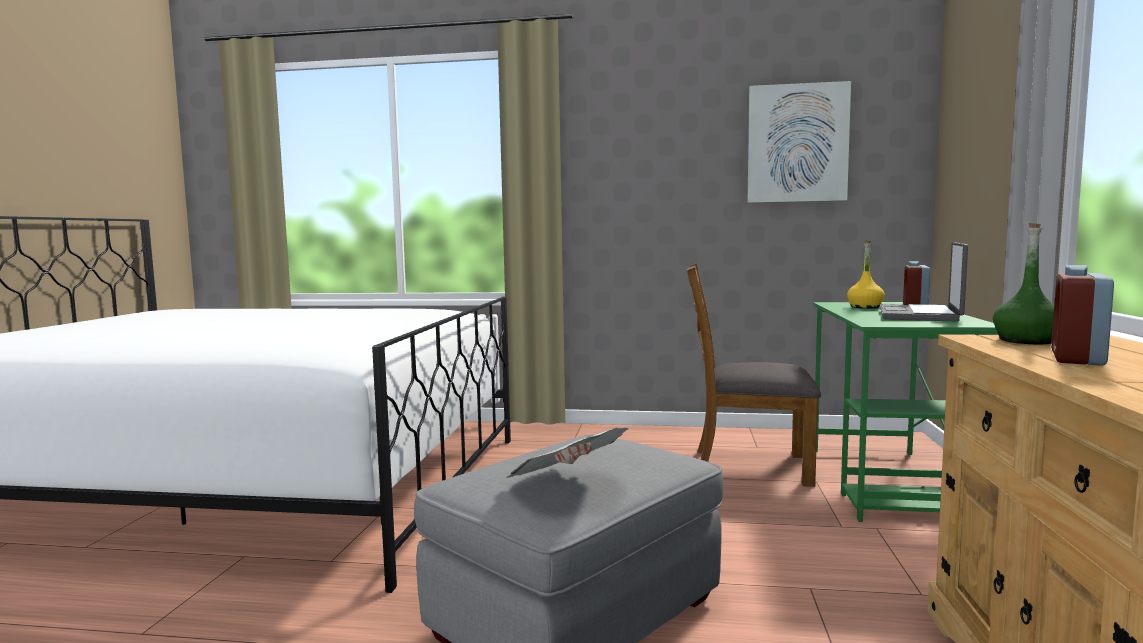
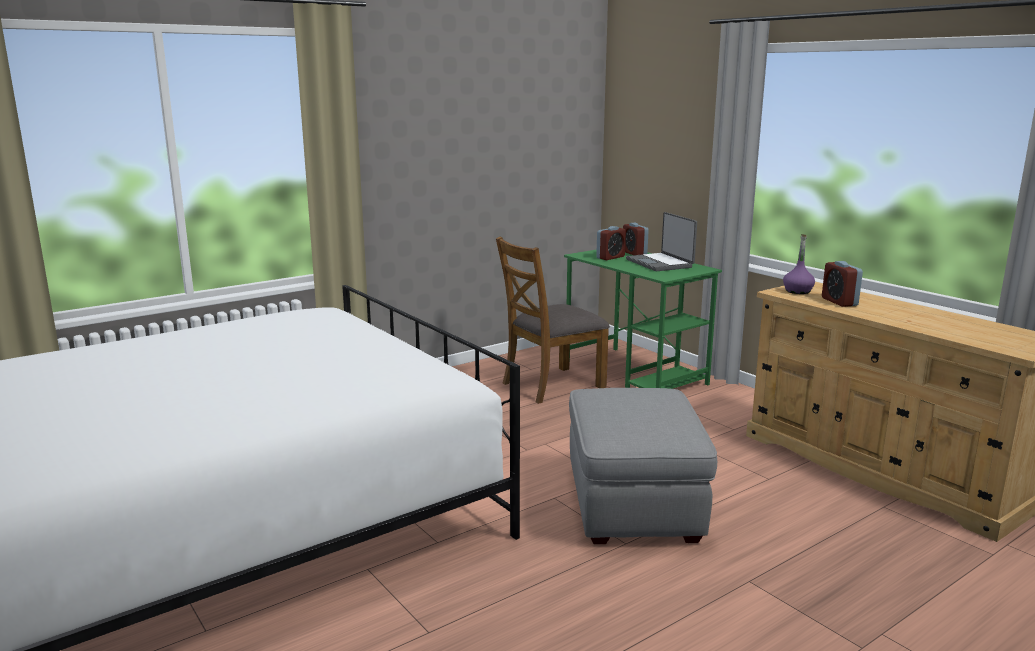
camera: 45 degrees left, 10 degrees up
newspaper [507,428,628,477] -> none
picture [747,81,851,203] -> none
yellow bottle [847,241,885,309] -> alarm clock [596,226,626,260]
green bottle [993,223,1054,344] -> purple bottle [783,234,815,294]

